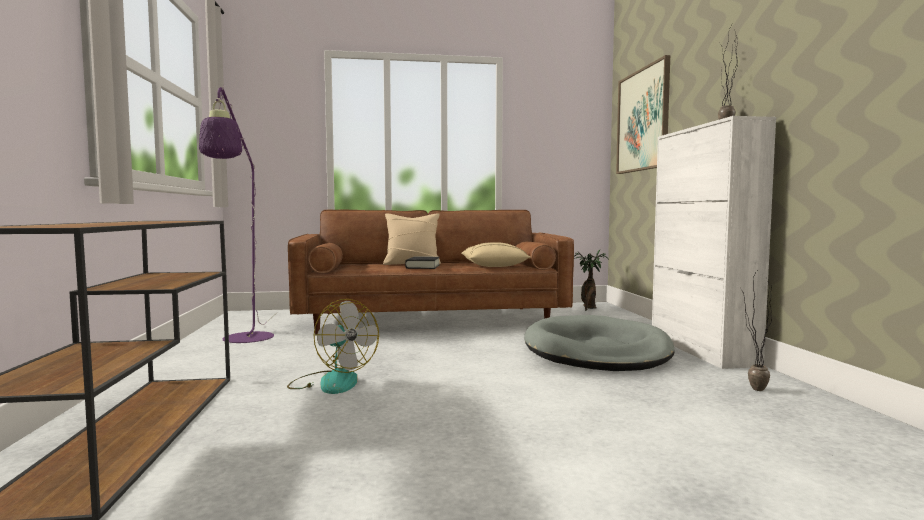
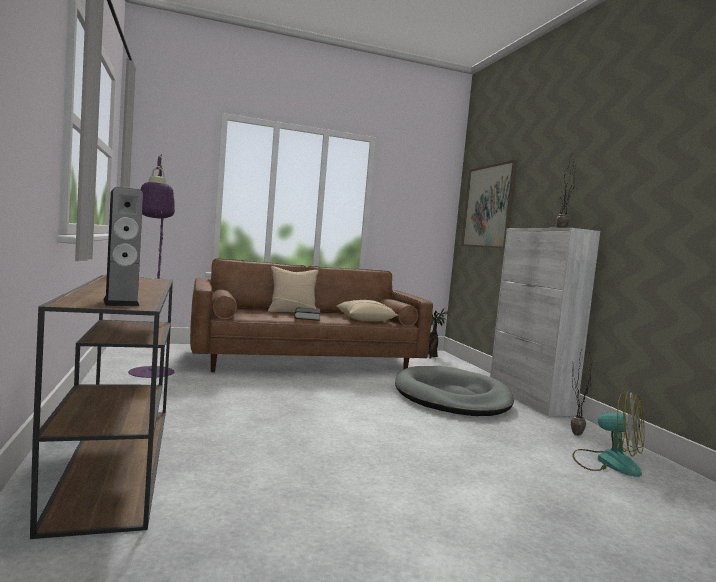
camera: 10 degrees left, 0 degrees up
fan [287,299,379,394] -> fan moved to [572,390,645,477]
none -> speaker [103,187,143,306]

